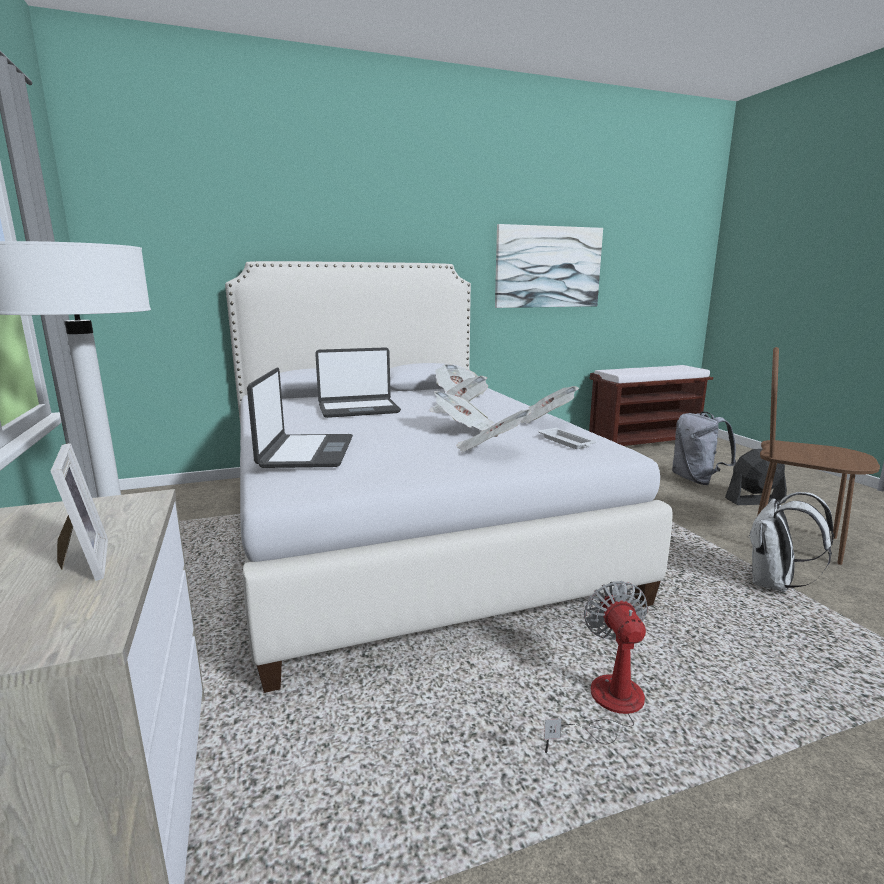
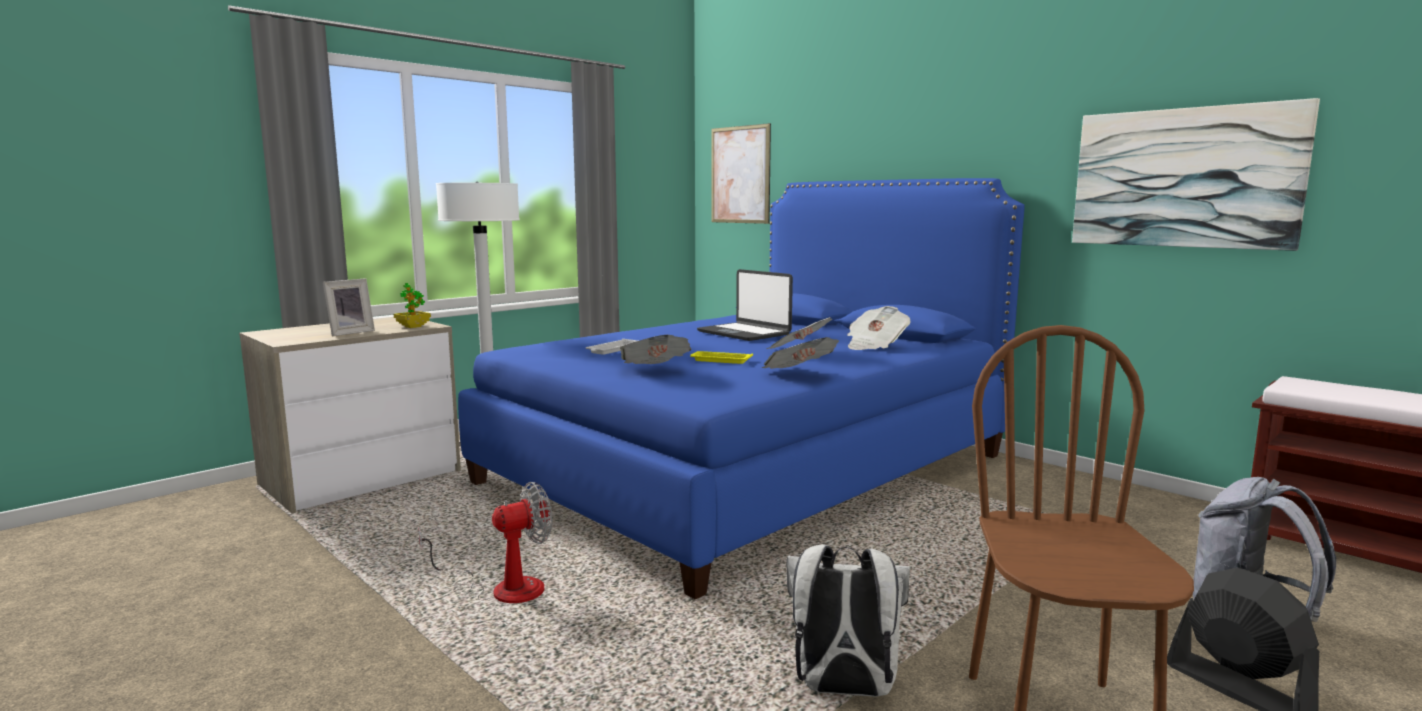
camera: 65 degrees right, 5 degrees down
white bed [225,261,673,693] -> blue bed [458,178,1025,600]
laptop [247,367,353,468] -> none
newspaper [434,391,494,431] -> yellow tray [690,351,753,364]
white tray [538,428,596,449] -> white tray moved to [586,339,637,355]
none -> potted plant [394,283,431,328]
none -> picture [711,123,771,224]

